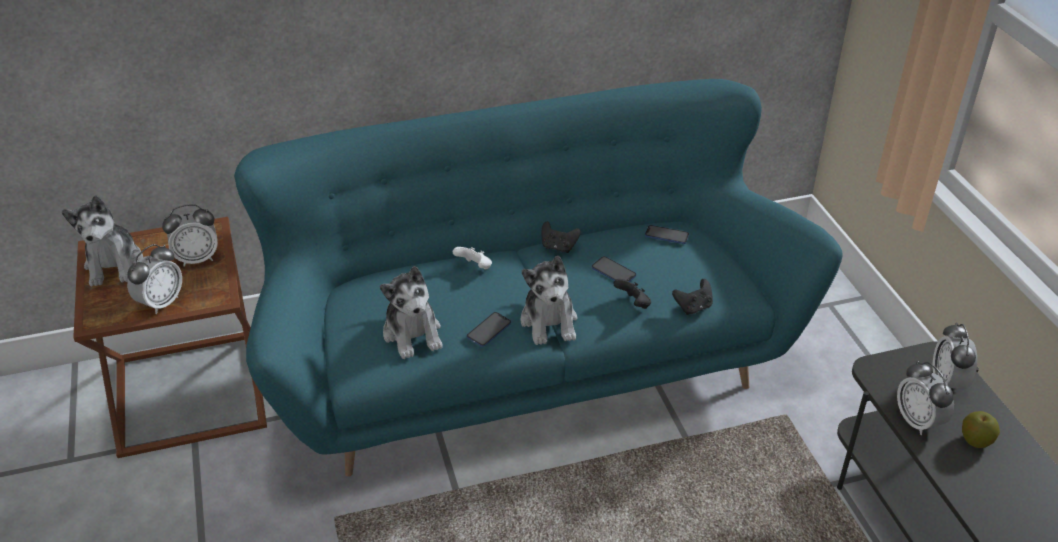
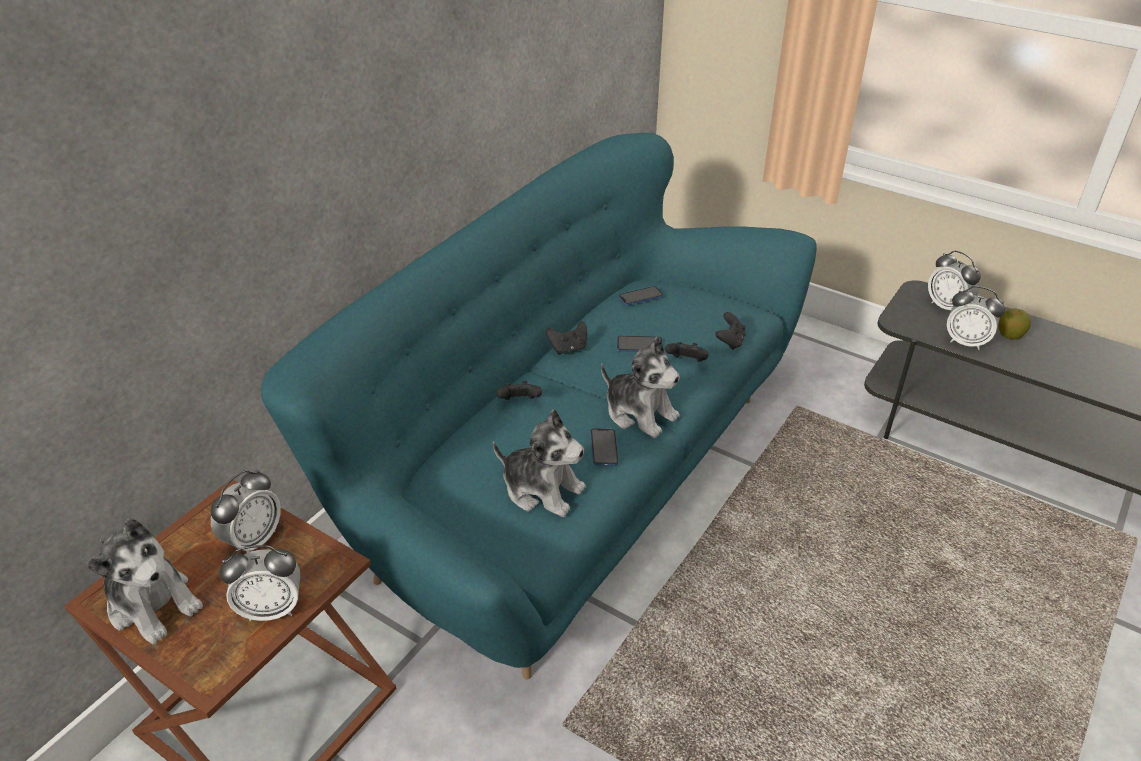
camera: 40 degrees left, 0 degrees up
alarm clock [127,244,182,314] -> alarm clock turned 90 degrees clockwise [220,545,300,621]
white game controller [453,247,492,269] -> black game controller [496,381,542,400]

